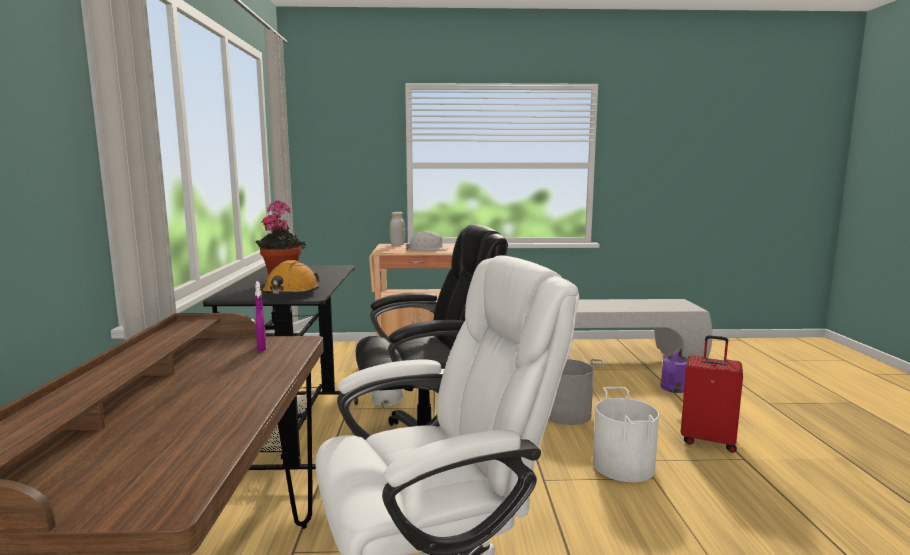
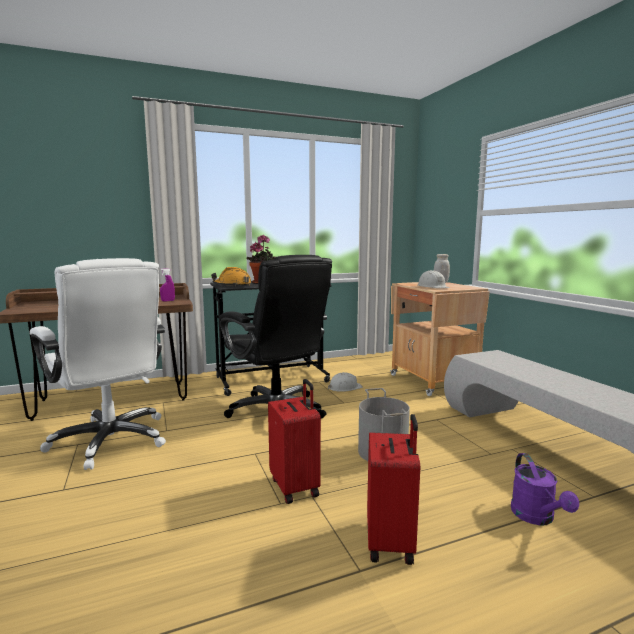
camera: 70 degrees right, 0 degrees up
white bucket [593,387,659,482] -> red suitcase [268,379,321,504]
purple watering can [660,348,688,393] -> purple watering can turned 105 degrees counterclockwise [511,453,579,526]

